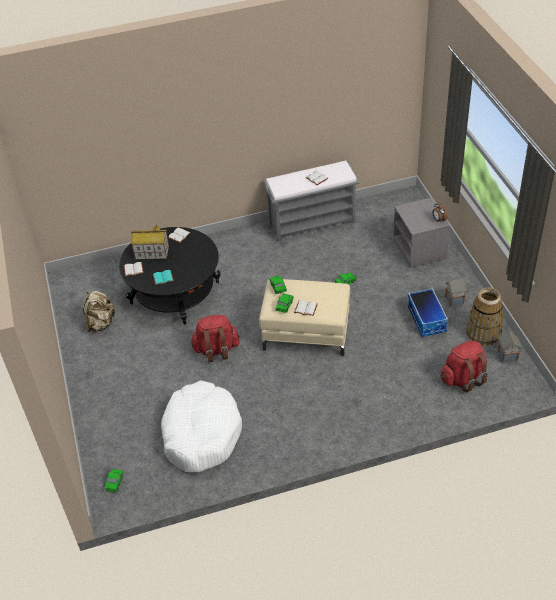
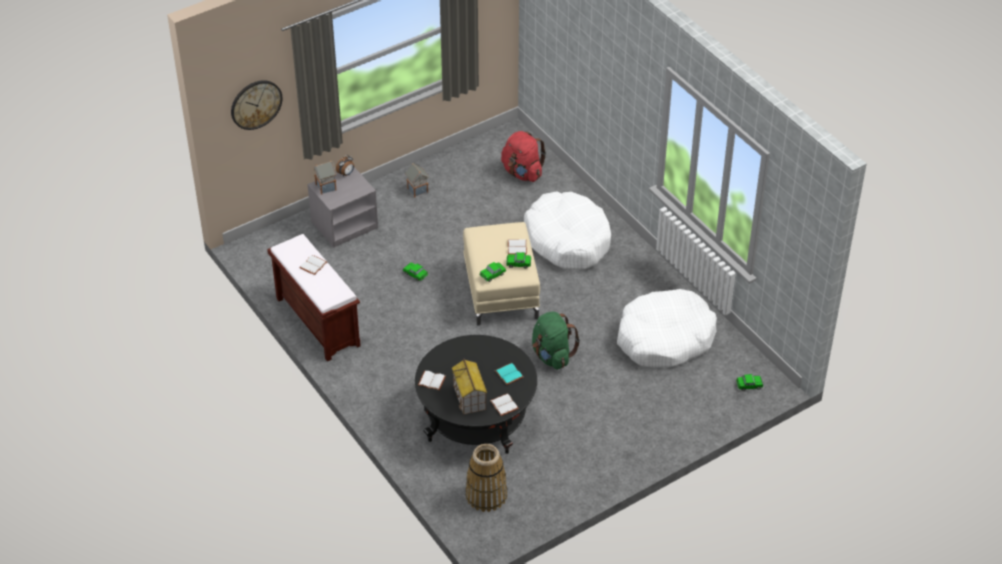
camera: 110 degrees left, 0 degrees up
beige backpack [82,291,116,333] -> none
red backpack [190,315,239,362] -> green backpack [532,312,580,370]
grey bench [263,160,359,242] -> brown bench [267,234,361,362]
storage box [408,288,448,337] -> none
basket [466,287,503,346] -> basket moved to [465,444,507,512]
toy house [498,330,522,363] -> toy house moved to [313,160,336,195]
none -> wall clock [231,80,283,130]
none -> white dog bed [524,191,611,270]

